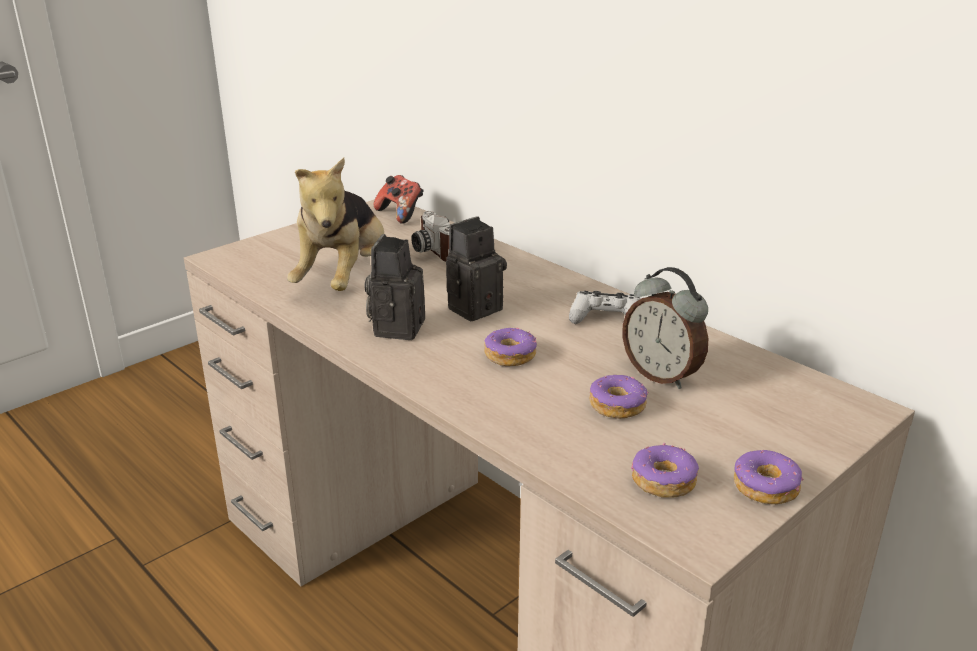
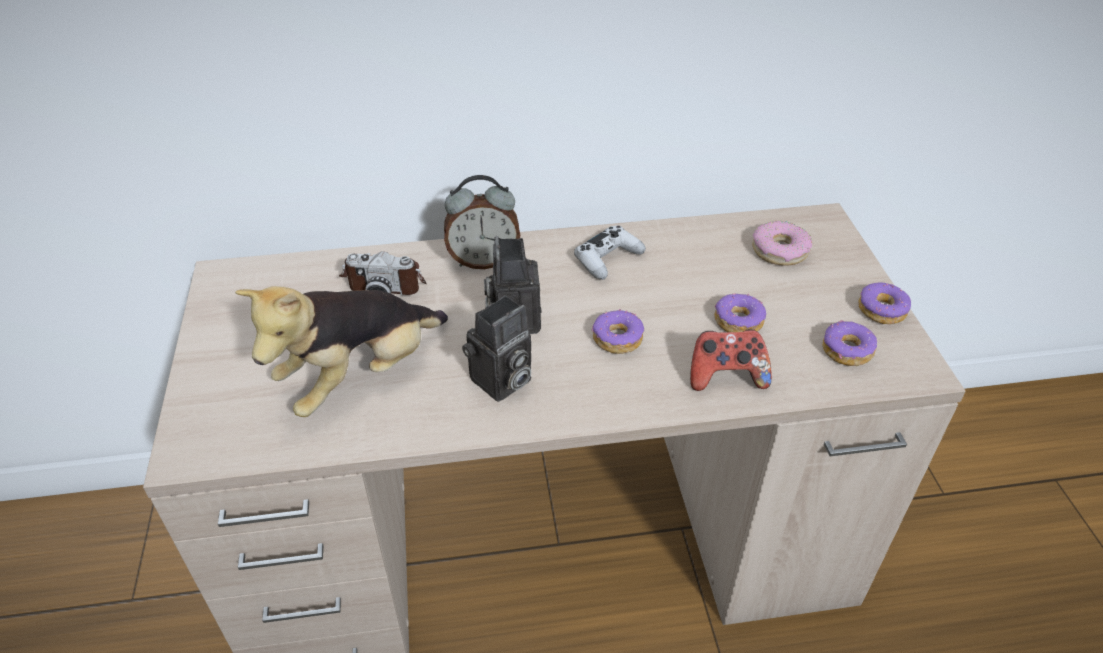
camera: 55 degrees left, 15 degrees up
plush toy [287,158,384,291] -> plush toy turned 90 degrees clockwise [235,286,448,417]
camera [365,234,425,340] -> camera turned 90 degrees counterclockwise [462,296,531,402]
game controller [373,175,424,224] -> game controller moved to [690,330,772,391]
alarm clock [622,267,708,389] -> alarm clock moved to [444,175,520,269]
none -> donut [752,221,812,266]

